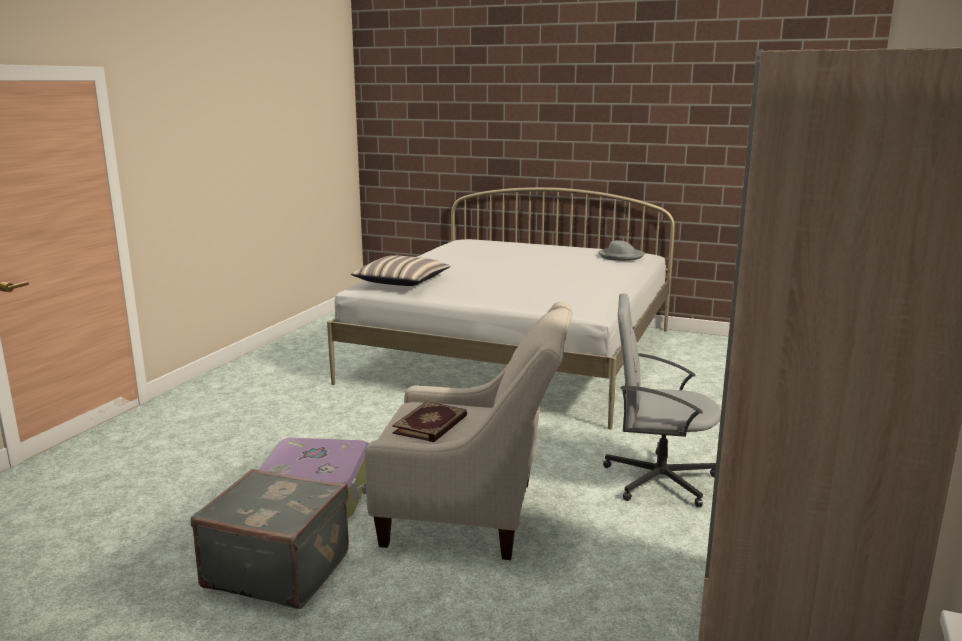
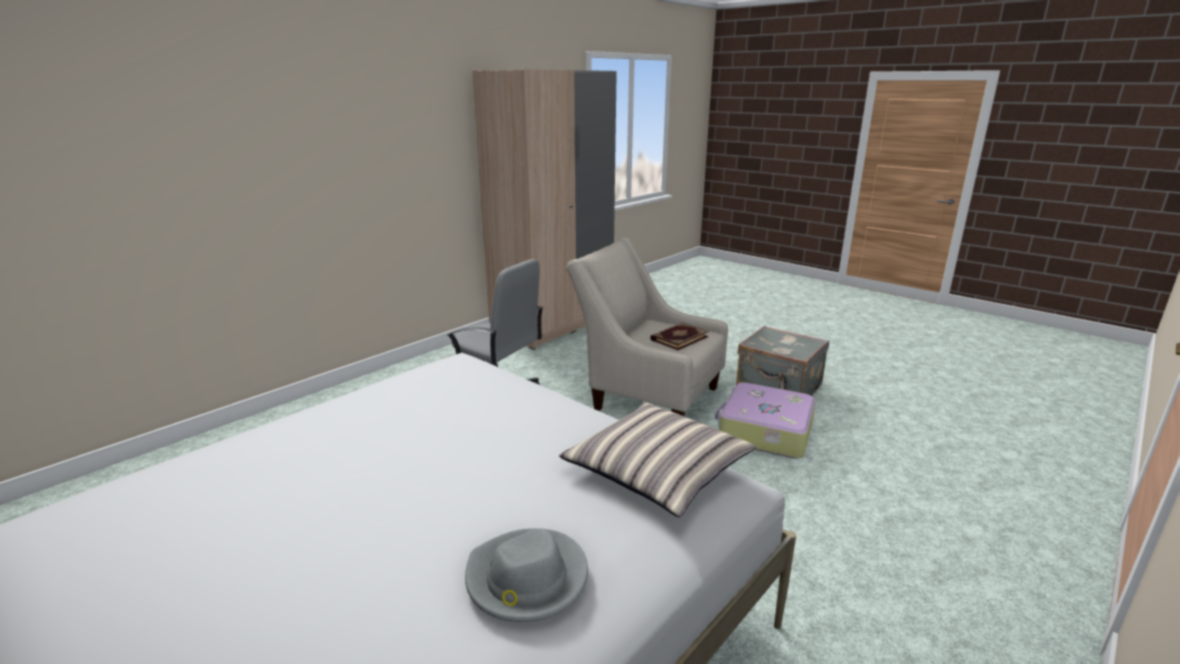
camera: 160 degrees left, 5 degrees up
grey hat [599,240,645,261] -> grey hat moved to [465,528,588,622]

